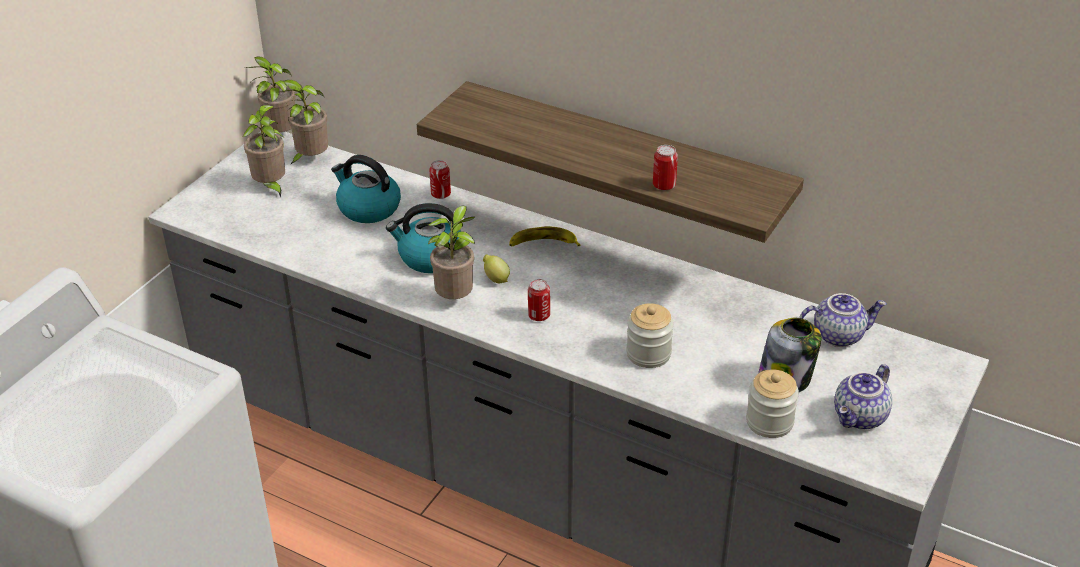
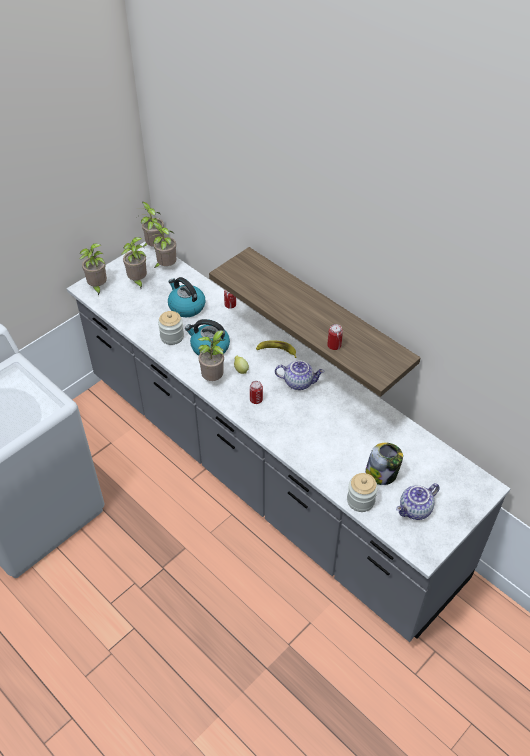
camera: 15 degrees right, 10 degrees up
jar [626,303,674,368] -> jar moved to [158,311,184,345]
teapot [799,293,887,347] -> teapot moved to [275,360,325,390]
none -> potted plant [79,244,107,296]

